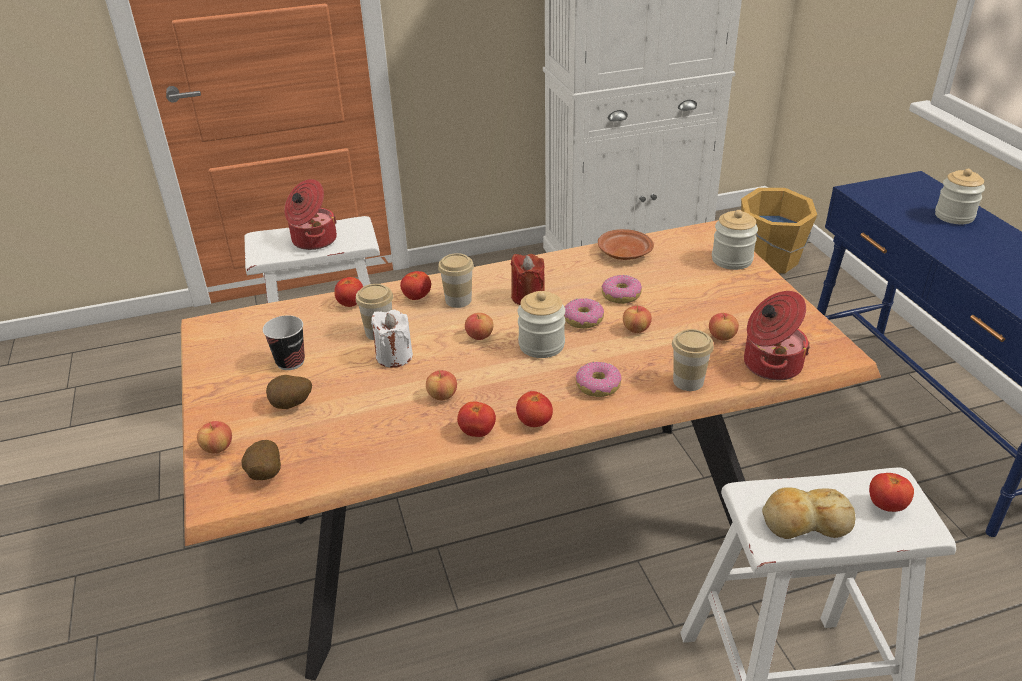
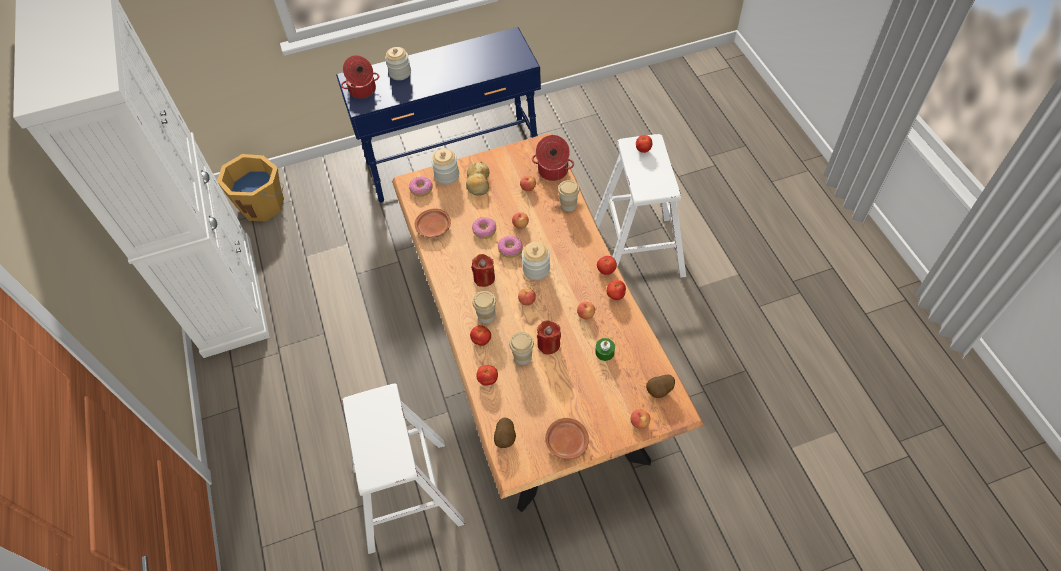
camera: 90 degrees left, 20 degrees up
cup [263,315,305,370] -> none
potato [266,375,312,409] -> potato moved to [494,417,516,448]
cooking pot [284,179,337,250] -> cooking pot moved to [341,55,379,99]
white candle [371,310,413,368] -> red candle [537,320,561,354]
donut [576,362,622,397] -> donut moved to [409,176,433,197]
bread [762,487,855,539] -> bread moved to [466,162,490,196]
none -> brown plate [545,418,589,459]
none -> green candle [595,338,615,361]

